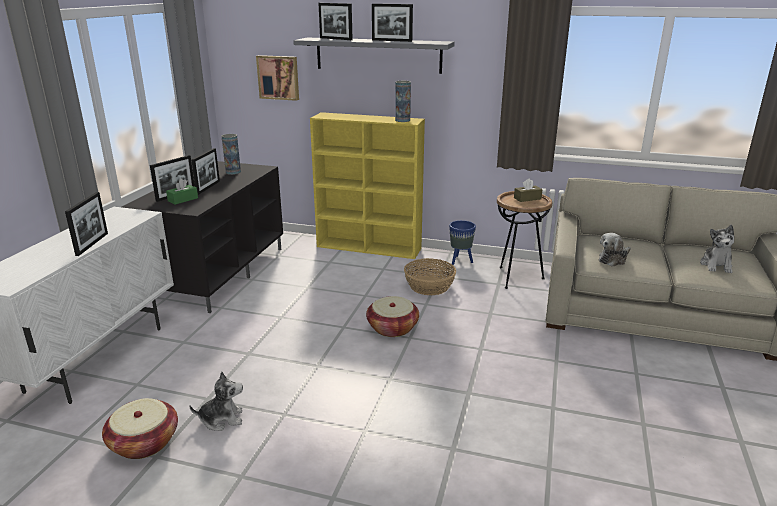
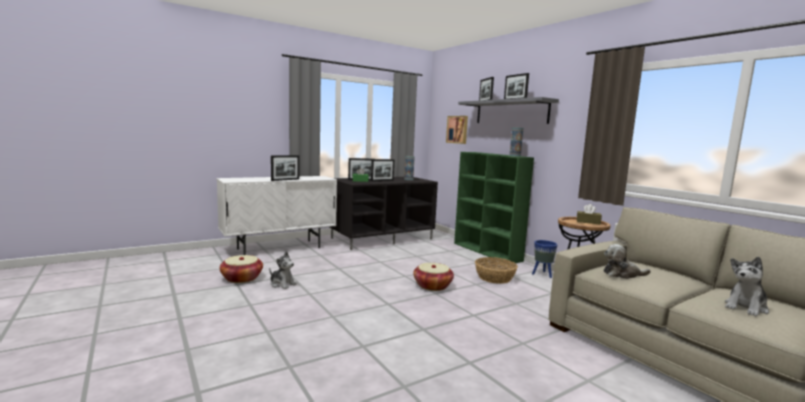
camera: 40 degrees right, 15 degrees down
yellow bookcase [310,112,425,259] -> green bookcase [454,152,534,263]

